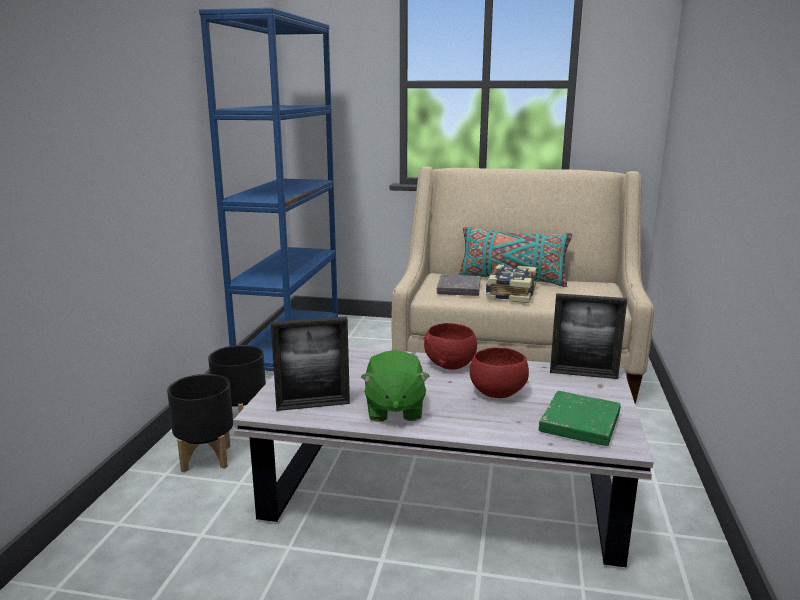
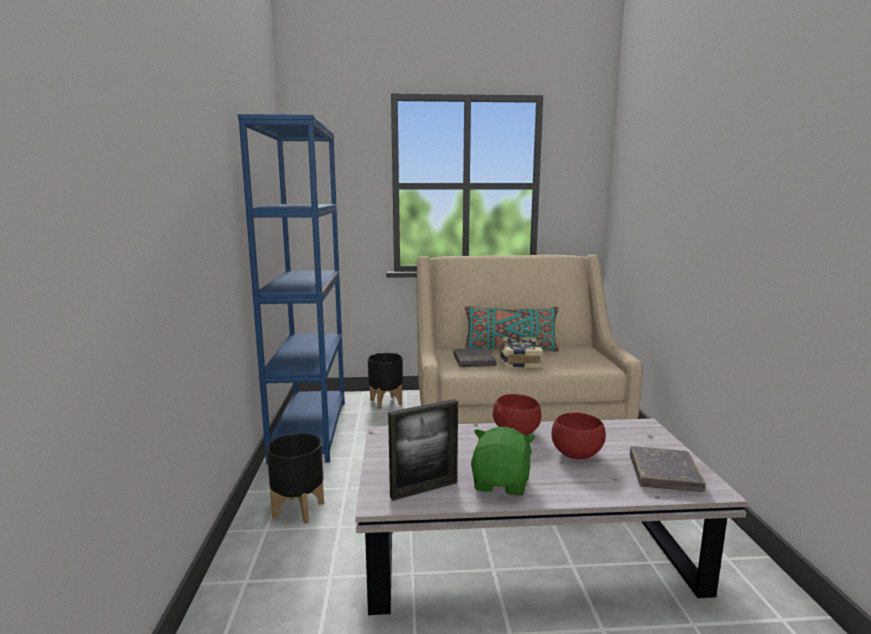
camera: 15 degrees left, 5 degrees down
black planter [167,374,233,472] -> black planter moved to [368,353,403,409]
green plush toy [361,350,430,421] -> green plush toy turned 150 degrees counterclockwise [471,427,536,496]
green book [539,391,621,446] -> grey book [630,446,706,492]
picture frame [550,293,627,379] -> none

